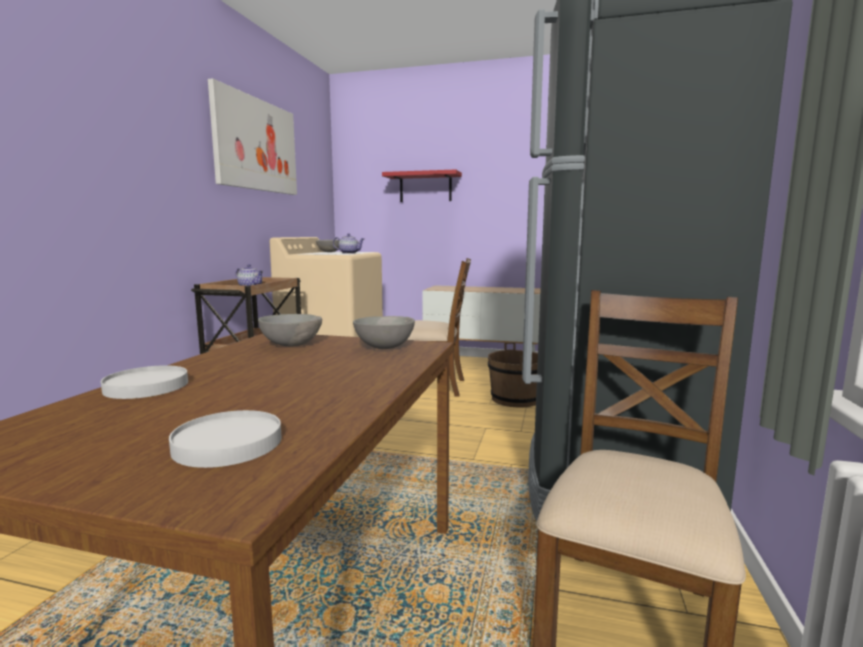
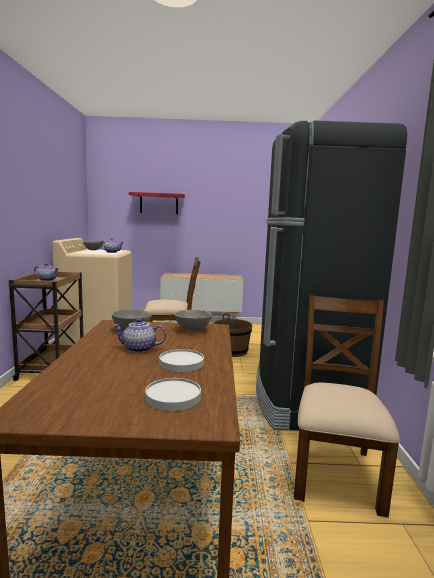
camera: 15 degrees left, 0 degrees up
white plate [101,365,188,399] -> white plate moved to [159,349,204,372]
picture [208,78,297,195] -> none
none -> teapot [113,318,166,353]

